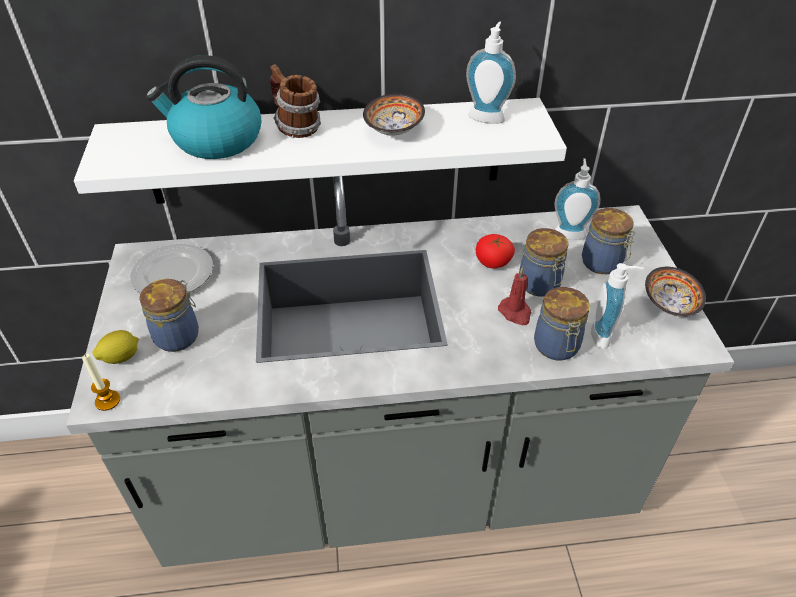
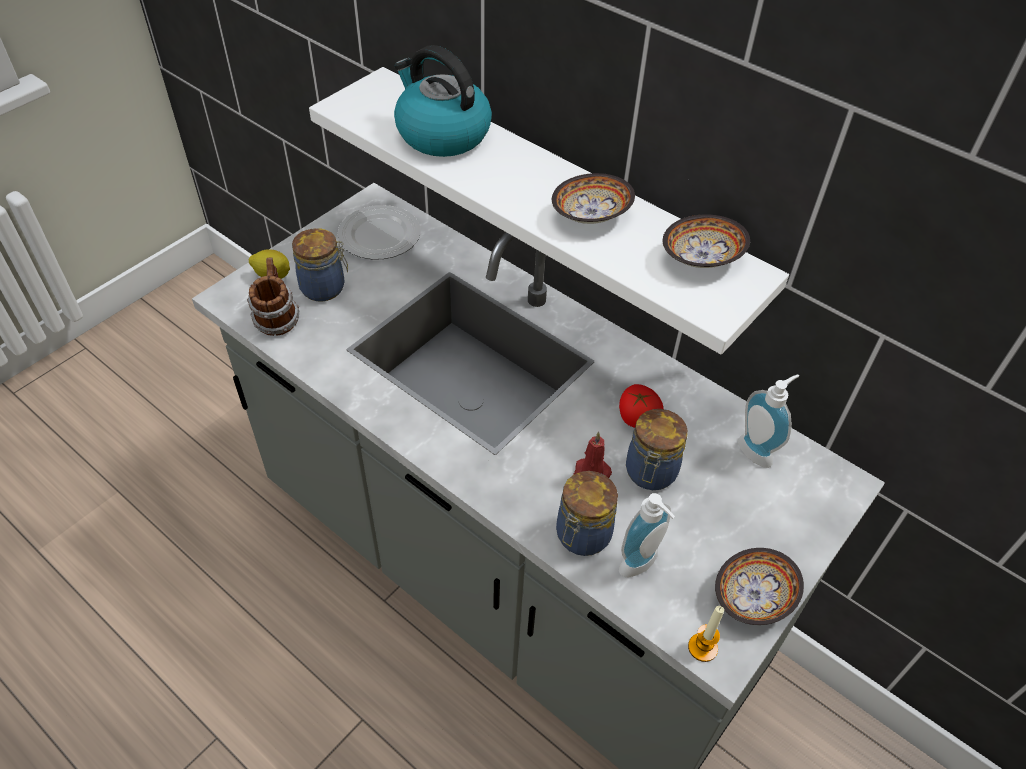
camera: 45 degrees right, 5 degrees up
candle [82,354,120,411] -> candle moved to [688,606,724,662]
mug [270,64,321,138] -> mug moved to [247,257,299,336]
soap dispenser [466,22,516,124] -> bowl [663,214,750,268]
jar [582,208,636,274] -> none

